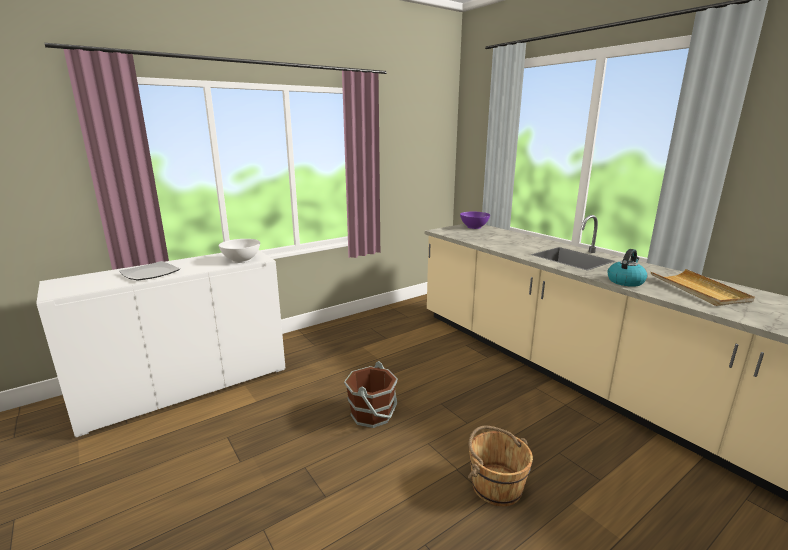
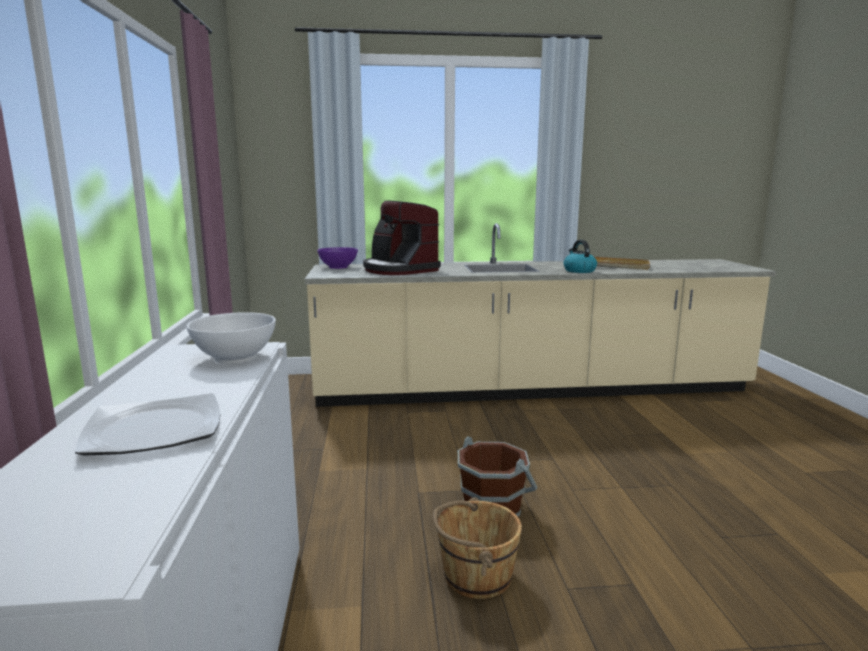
camera: 60 degrees left, 5 degrees down
brown bucket [468,426,533,506] -> brown bucket moved to [433,497,522,599]
none -> coffee machine [363,200,441,275]

